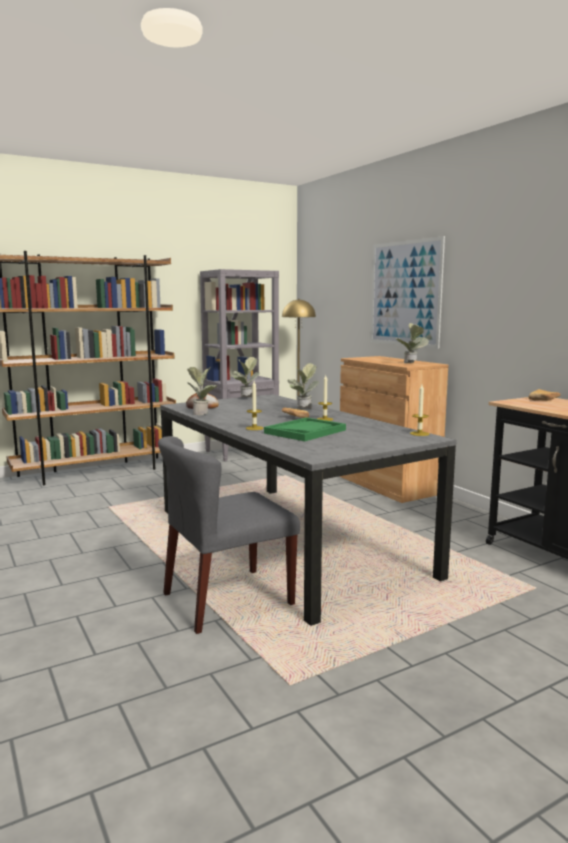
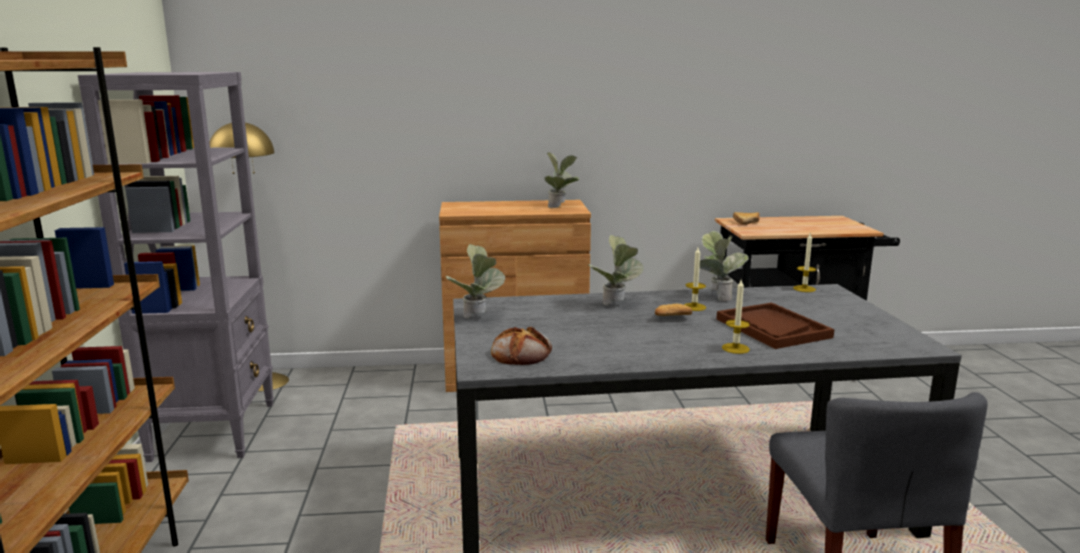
camera: 65 degrees left, 5 degrees up
potted plant [187,367,217,415] -> potted plant moved to [699,231,749,301]
green tray [264,417,346,441] -> brown tray [716,303,834,349]
picture [371,236,445,349] -> none

